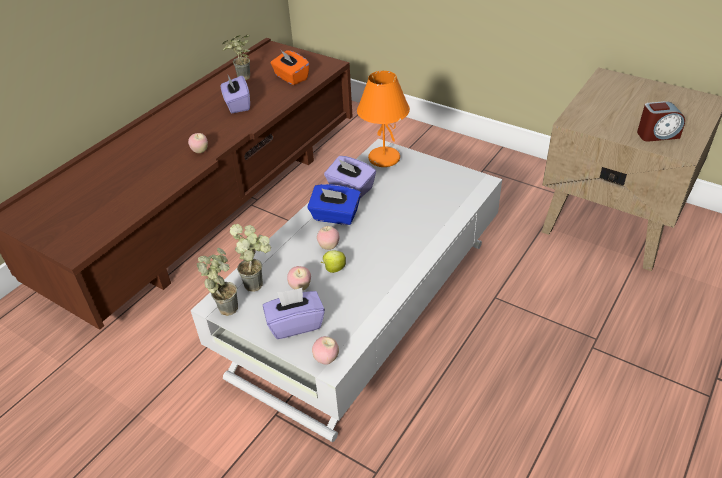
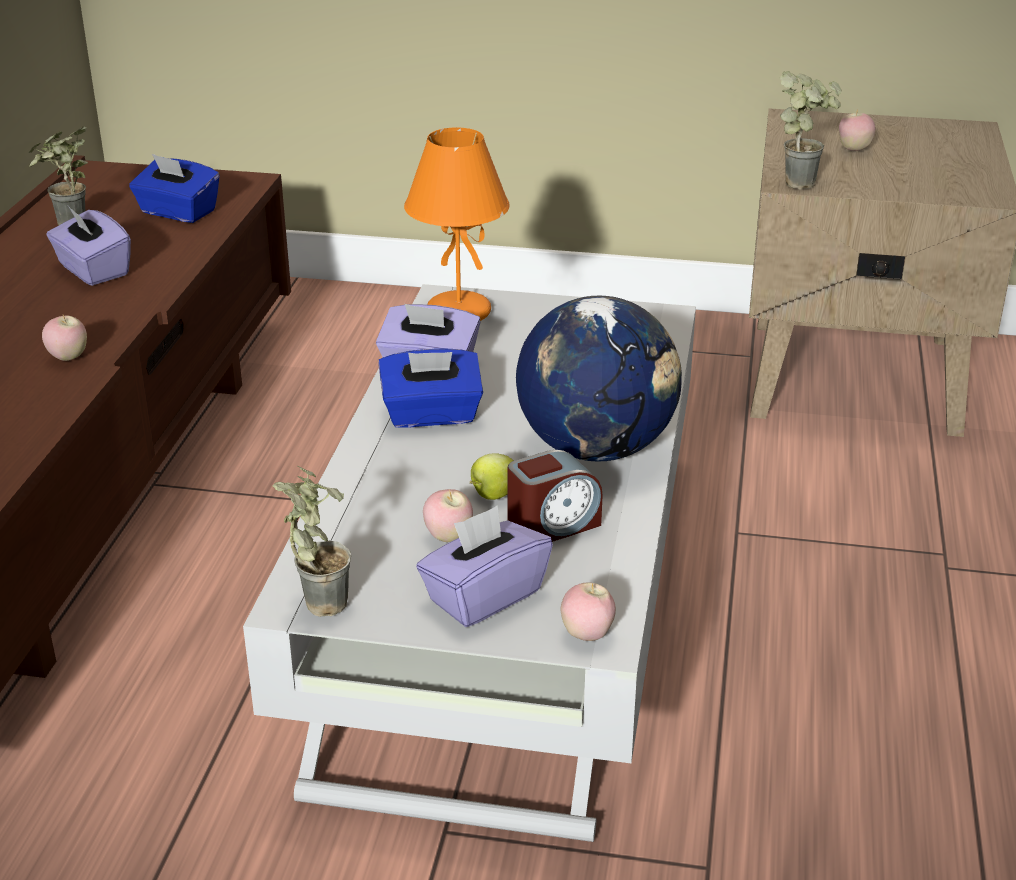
camera: 25 degrees left, 10 degrees down
potted plant [230,224,271,292] -> potted plant moved to [780,71,842,189]
orange tissue box [270,50,309,85] -> blue tissue box [129,154,220,223]
apple [317,226,339,250] -> apple moved to [839,109,876,151]
alarm clock [637,101,685,142] -> alarm clock moved to [508,450,603,542]
none -> globe [516,296,682,462]

